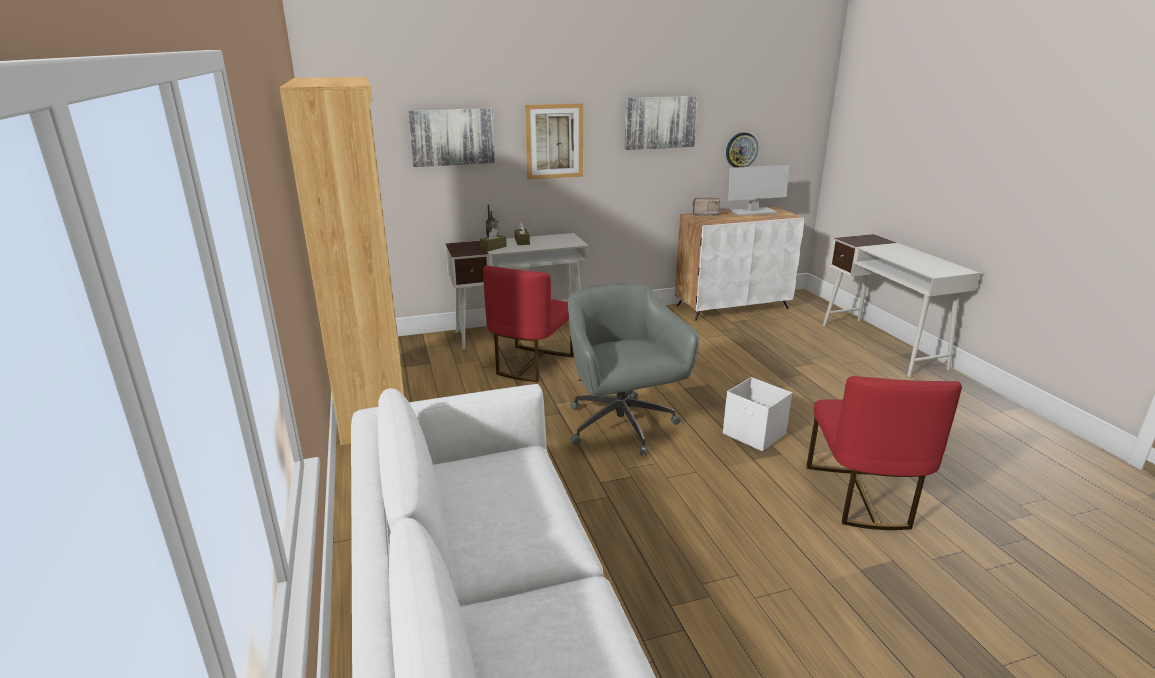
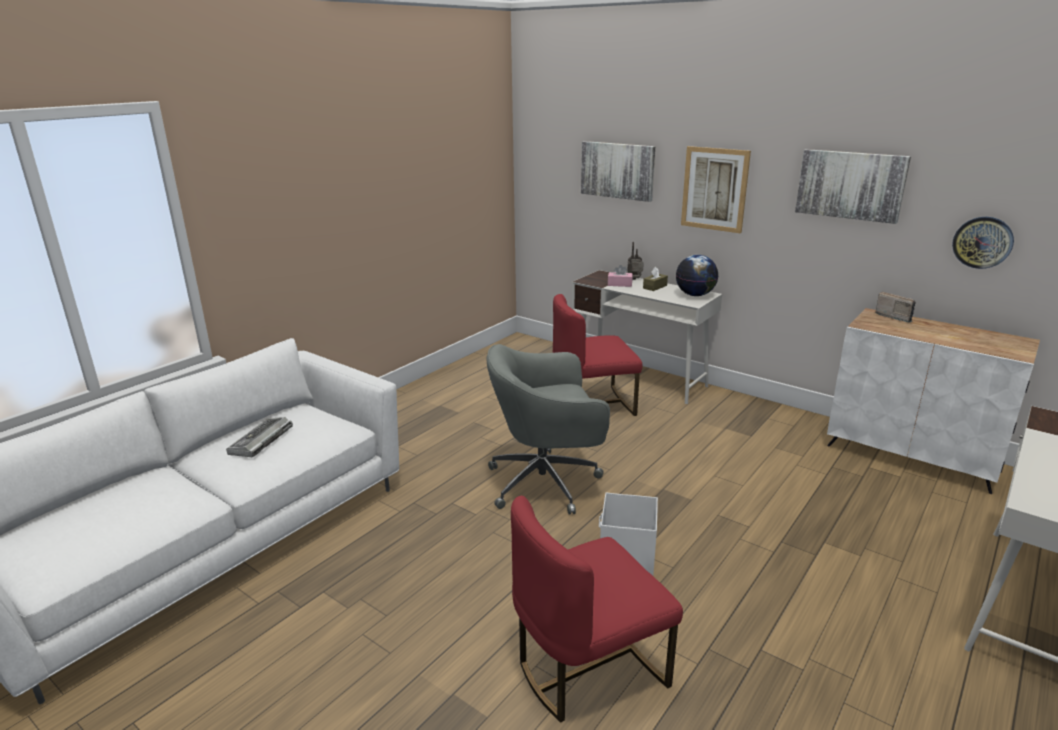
camera: 55 degrees right, 0 degrees up
brown bookcase [280,77,404,445] -> none
brown tissue box [480,228,507,251] -> pink tissue box [608,265,633,287]
grey office chair [568,282,699,456] -> grey office chair turned 135 degrees counterclockwise [486,344,610,515]
monitor [728,165,789,216] -> none
none -> keyboard [226,417,293,457]
none -> globe [676,255,718,296]

